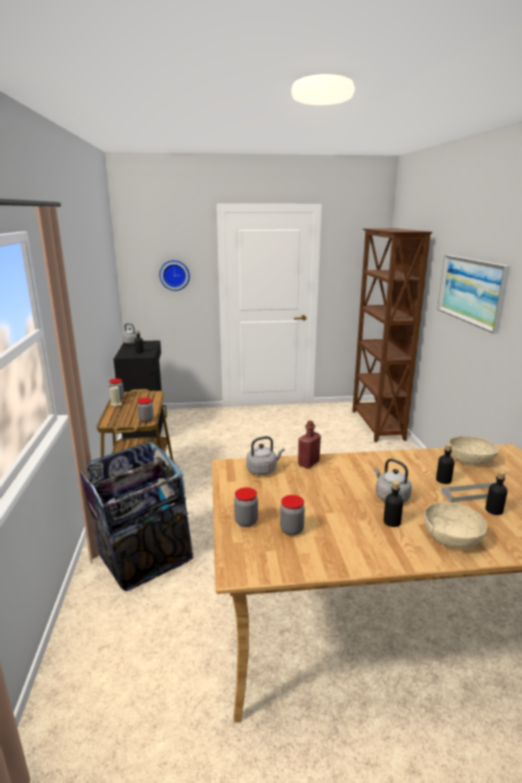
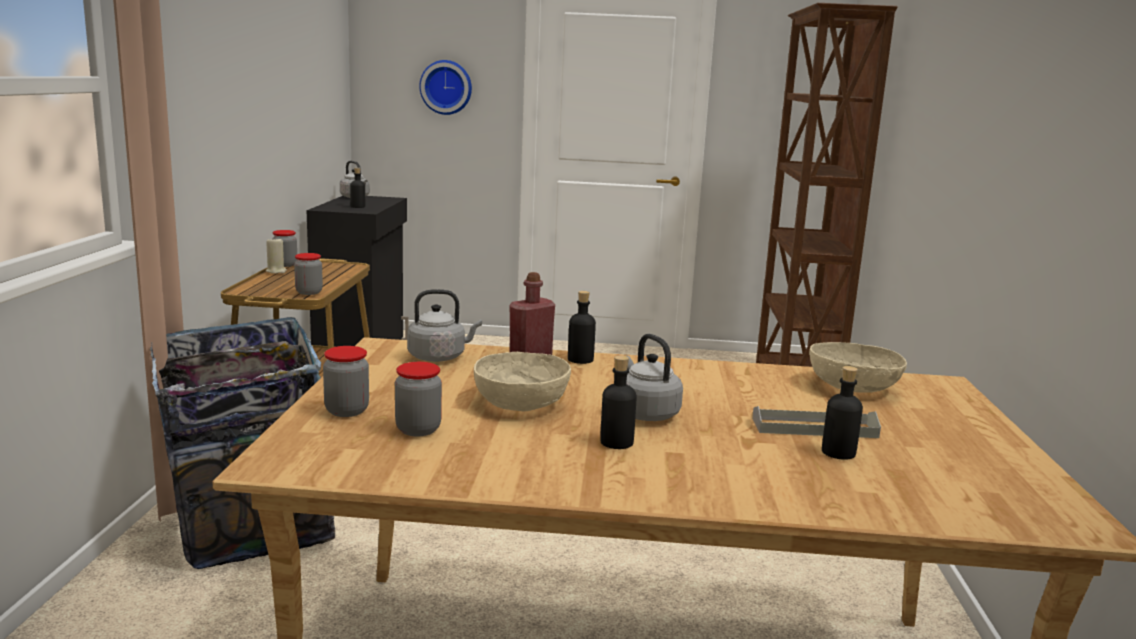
camera: 10 degrees right, 5 degrees down
beige bowl [424,502,487,548] -> beige bowl moved to [474,352,571,412]
black bottle [436,444,455,484] -> black bottle moved to [568,291,596,364]
picture [438,255,510,333] -> none

